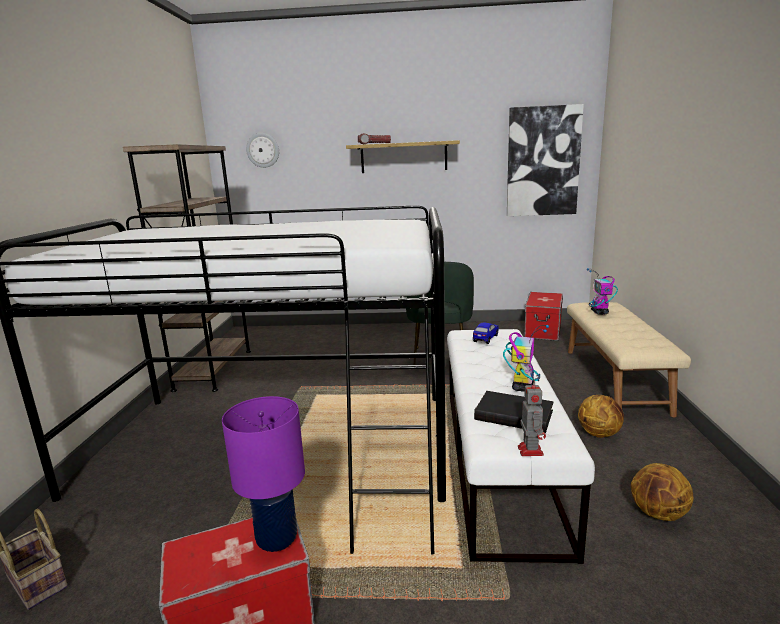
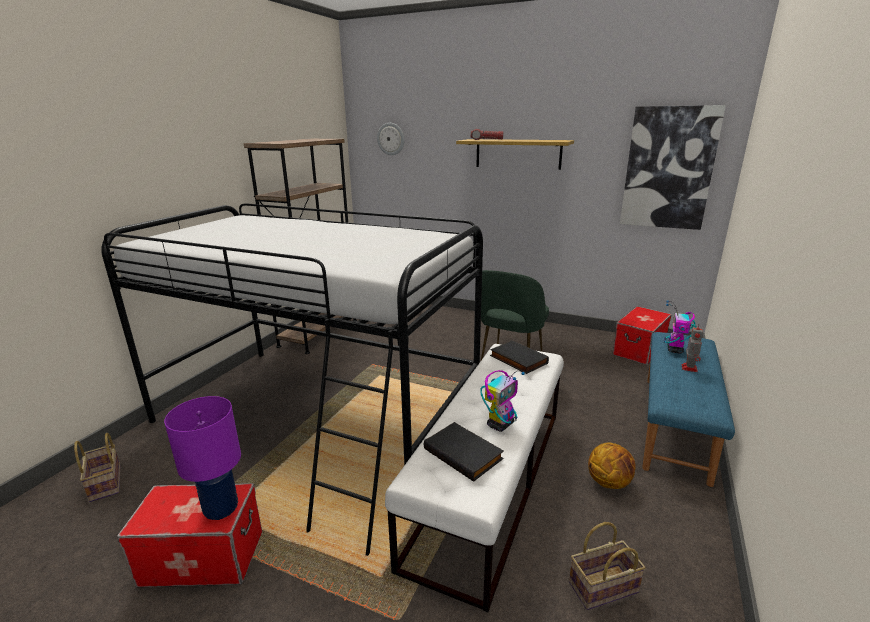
camera: 20 degrees right, 5 degrees up
toy car [473,323,499,344] -> black book [490,340,549,374]
toy robot [518,379,546,456] -> toy robot moved to [682,325,703,372]
beige bench [567,302,691,417] -> blue bench [642,332,735,487]
basketball [631,463,694,521] -> basket [569,522,646,610]

